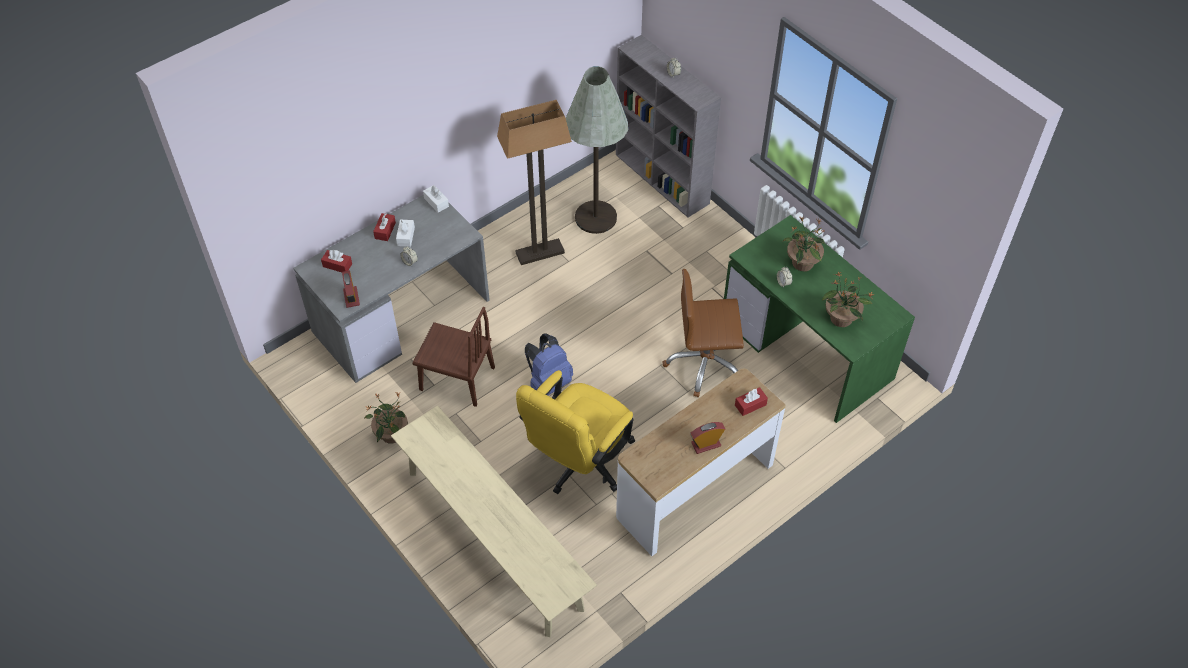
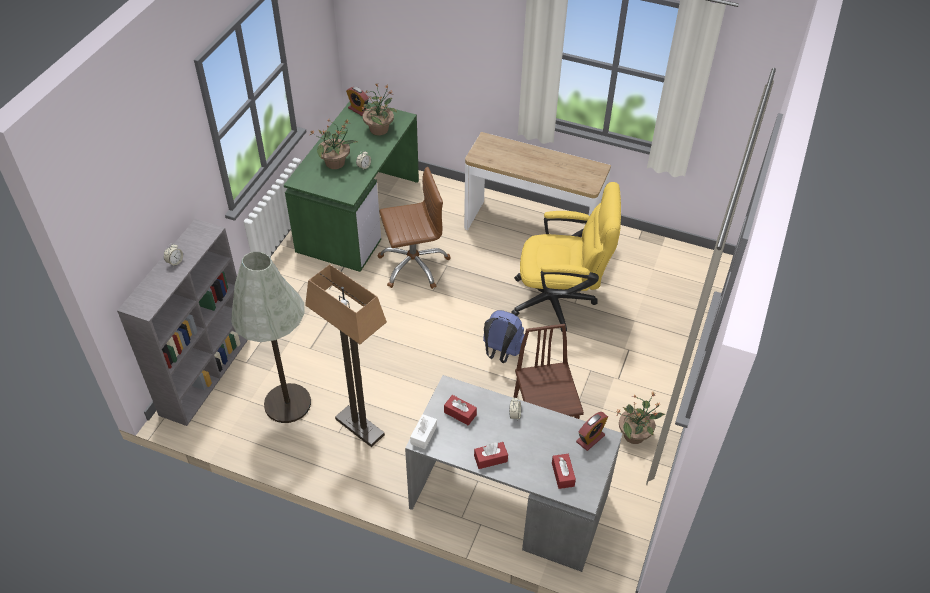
camera: 120 degrees left, 5 degrees down
beige bench [391,406,597,637] -> none
white tissue box [396,219,415,247] -> none
brown office chair [663,269,744,398] -> brown office chair turned 75 degrees counterclockwise [378,167,451,289]
alarm clock [690,422,725,454] -> alarm clock moved to [346,87,369,116]
red tissue box [735,387,768,416] -> red tissue box moved to [444,395,477,425]

